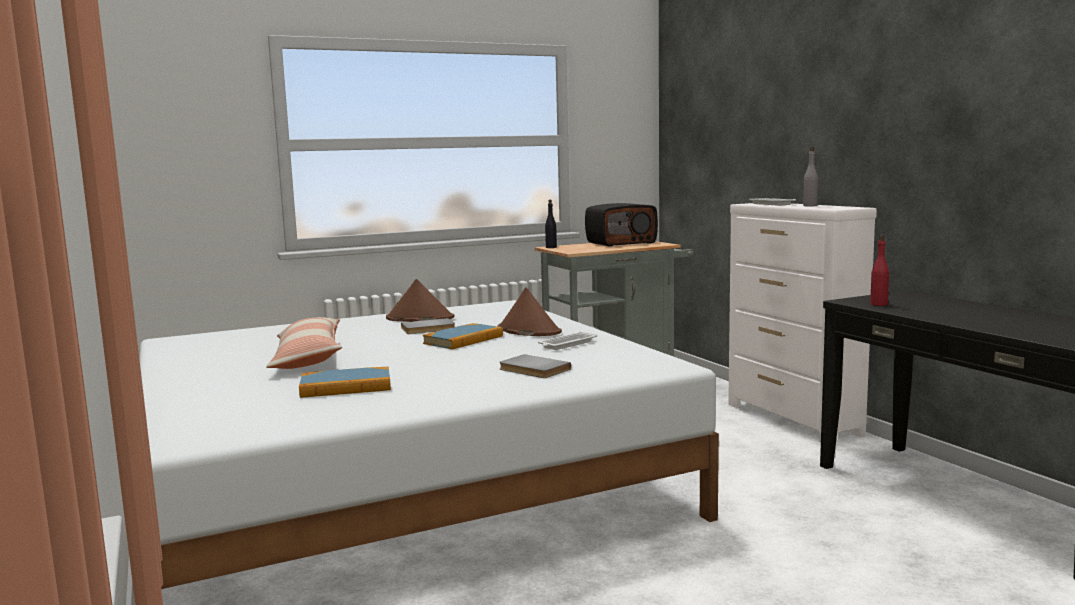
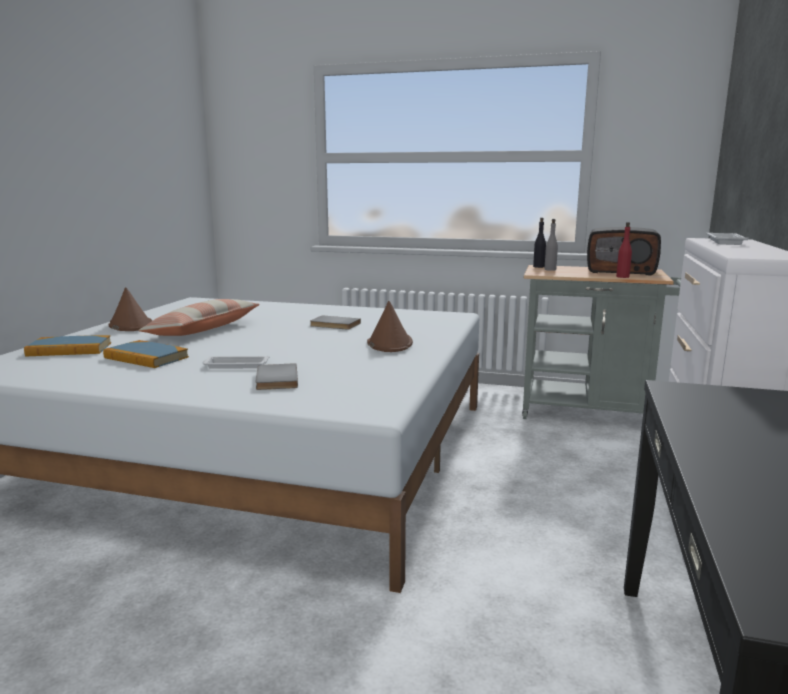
camera: 40 degrees right, 5 degrees up
brown hat [386,279,455,322] -> brown hat moved to [108,287,152,331]
book [423,323,503,349] -> book moved to [24,335,111,357]
white tray [538,331,597,350] -> white tray moved to [203,355,269,369]
grey bottle [803,146,818,206] -> grey bottle moved to [544,219,558,271]
red bottle [870,235,889,306] -> red bottle moved to [616,222,632,278]

